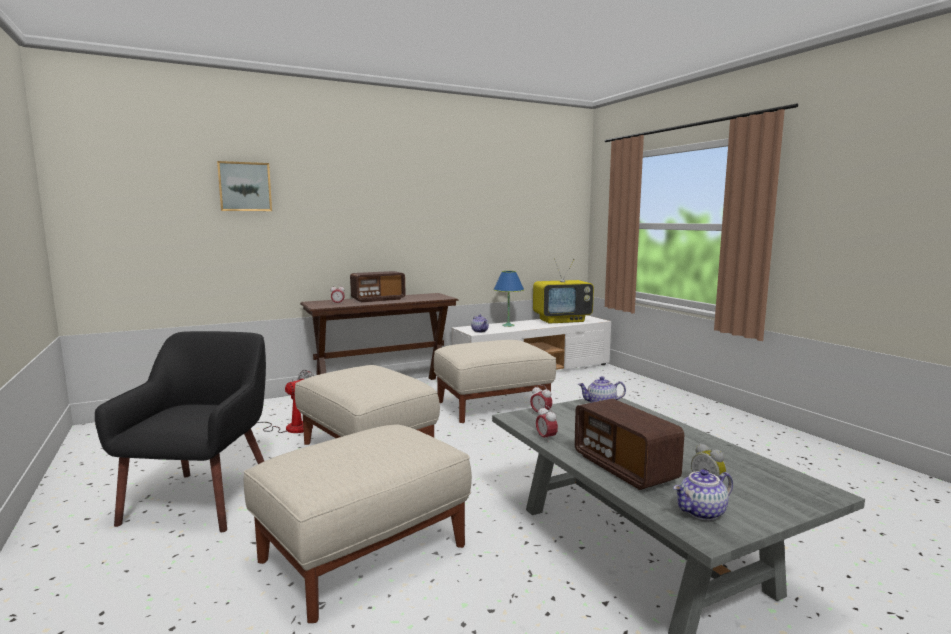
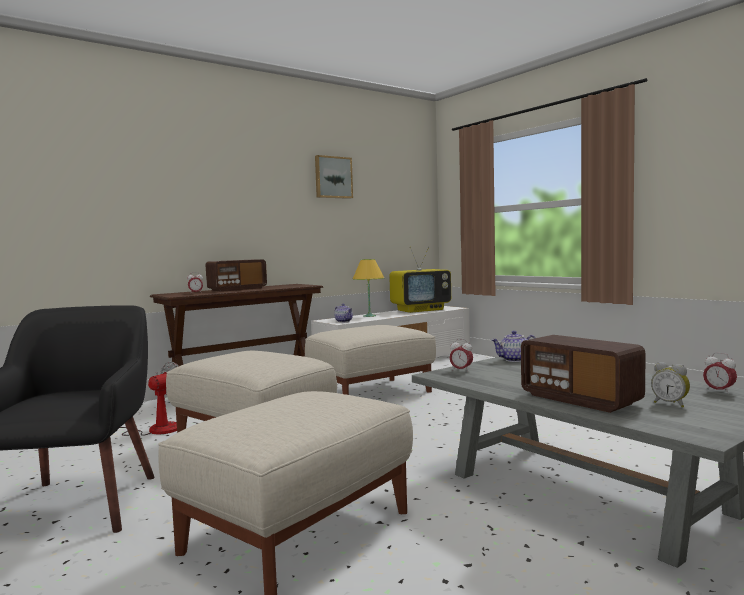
camera: 10 degrees left, 5 degrees down
picture [217,161,272,211] -> picture moved to [315,155,353,199]
blue table lamp [493,271,524,327] -> yellow table lamp [353,259,384,317]
alarm clock [536,405,558,440] -> alarm clock moved to [703,352,737,394]
teapot [673,469,733,520] -> none

